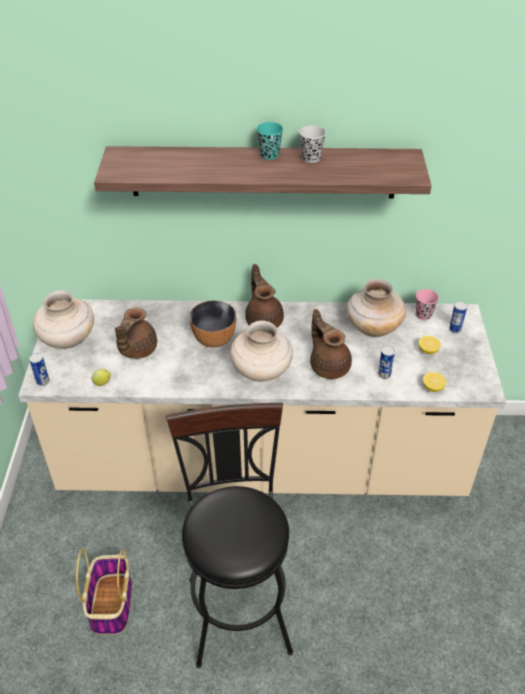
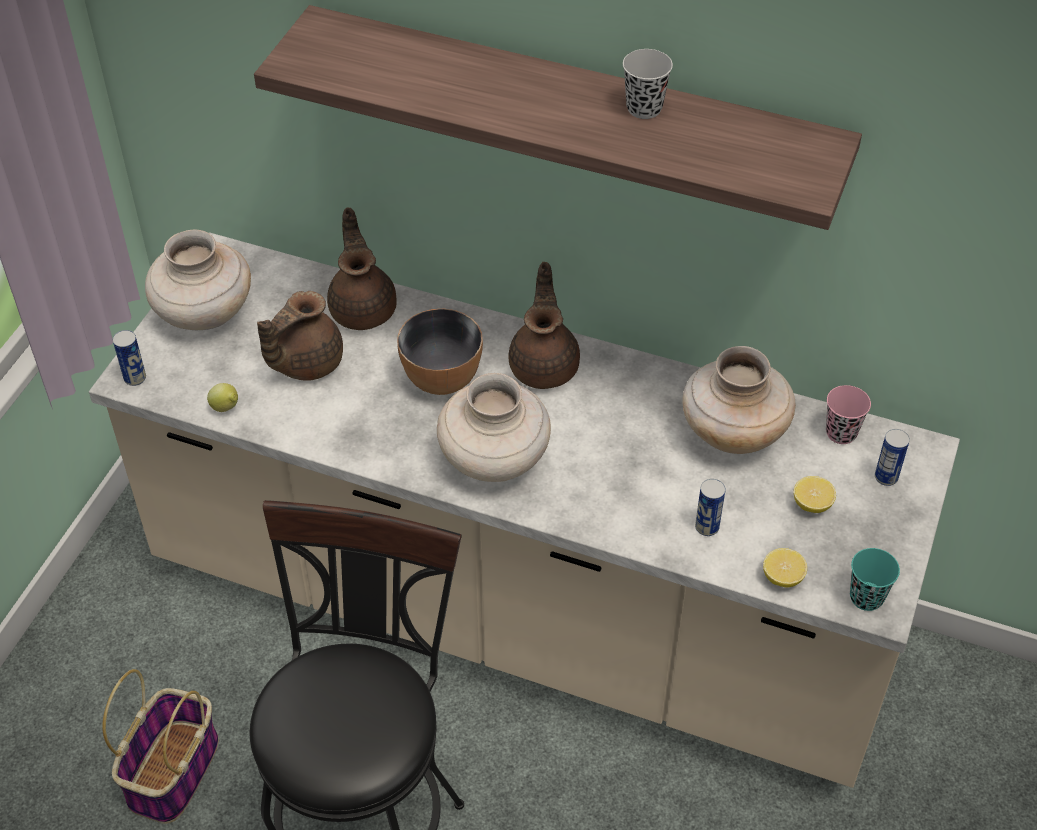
camera: 20 degrees right, 5 degrees up
turquoise cup [257,122,283,160] -> turquoise cup moved to [850,548,900,611]
brown teapot [310,309,352,379] -> brown teapot moved to [327,208,397,330]

